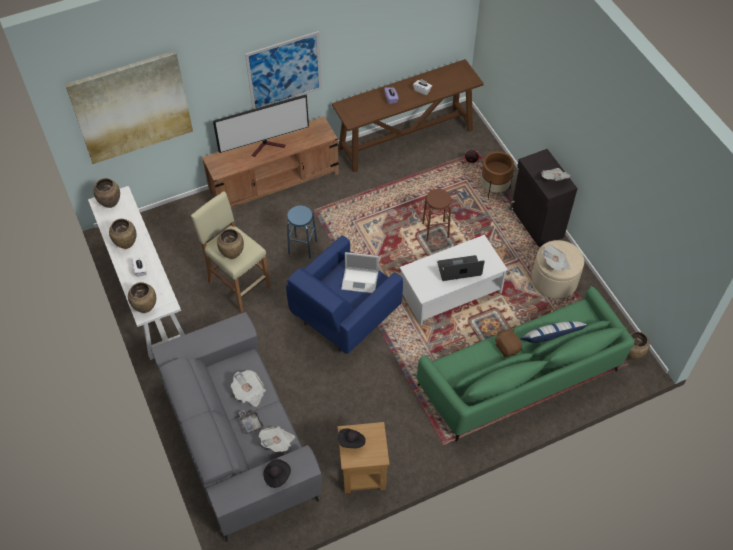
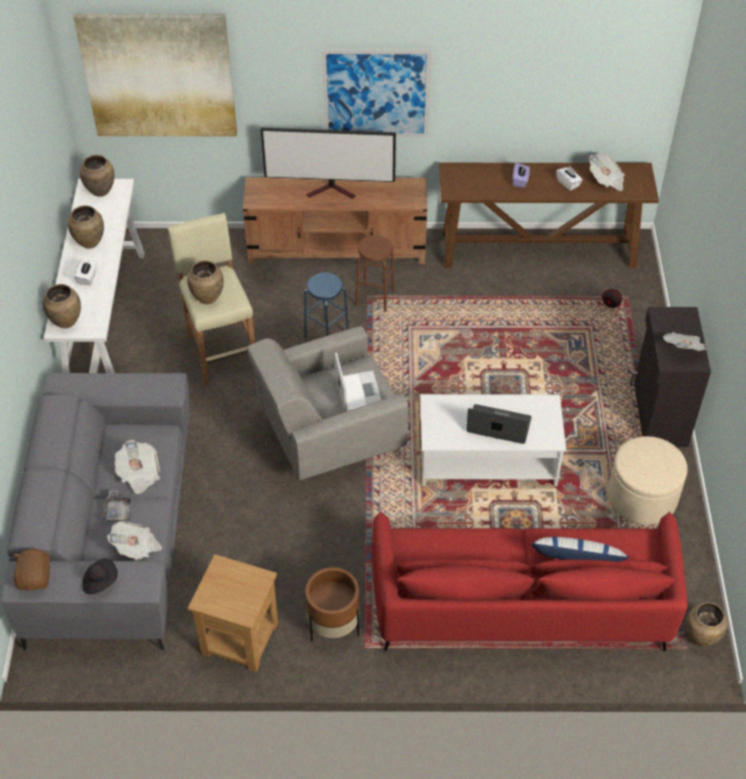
camera: 25 degrees right, 5 degrees down
blue armchair [286,235,403,354] -> grey armchair [247,326,408,481]
black hat [338,428,366,448] -> none
laptop [341,252,379,293] -> laptop turned 135 degrees counterclockwise [335,352,381,412]
green sofa [417,286,635,441] -> red sofa [372,511,688,651]
brown stool [422,189,451,241] -> brown stool moved to [356,235,395,312]
brown planter [481,151,514,199] -> brown planter moved to [305,567,360,641]
brown plush toy [495,328,522,357] -> brown plush toy moved to [13,548,50,591]
newspaper [542,245,571,271] -> newspaper moved to [589,153,625,191]

